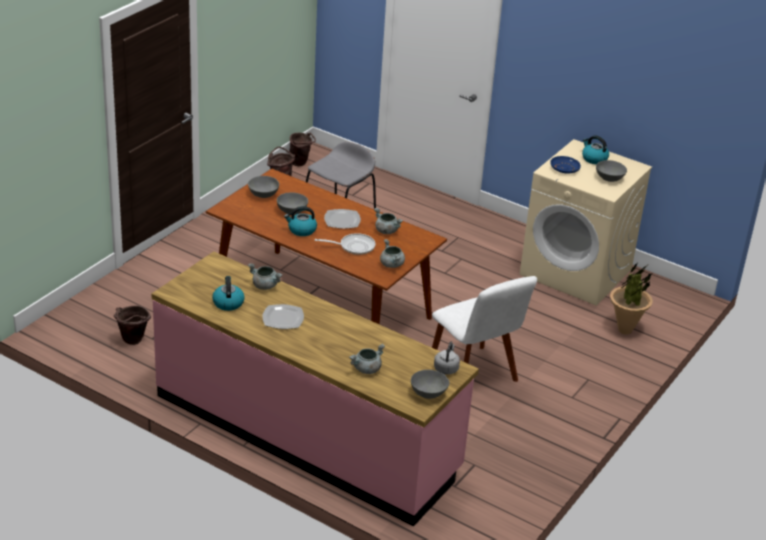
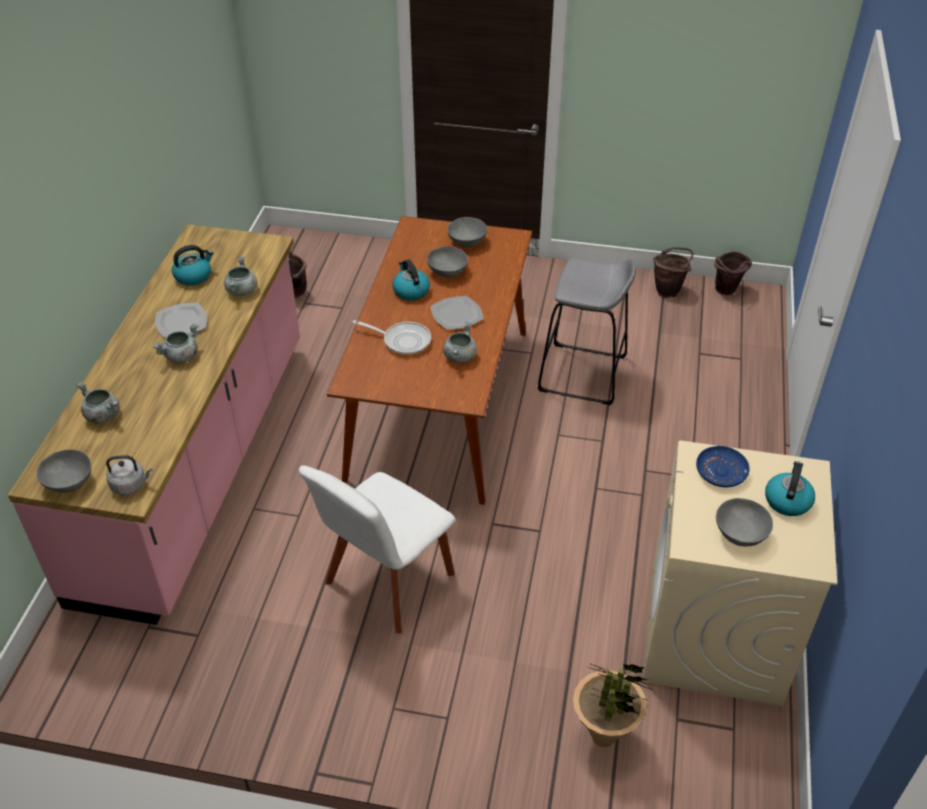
camera: 70 degrees right, 10 degrees up
frying pan [315,233,376,255] -> frying pan turned 45 degrees counterclockwise [352,320,431,355]
grey cooking pot [380,239,405,268] -> grey cooking pot moved to [152,323,198,363]

